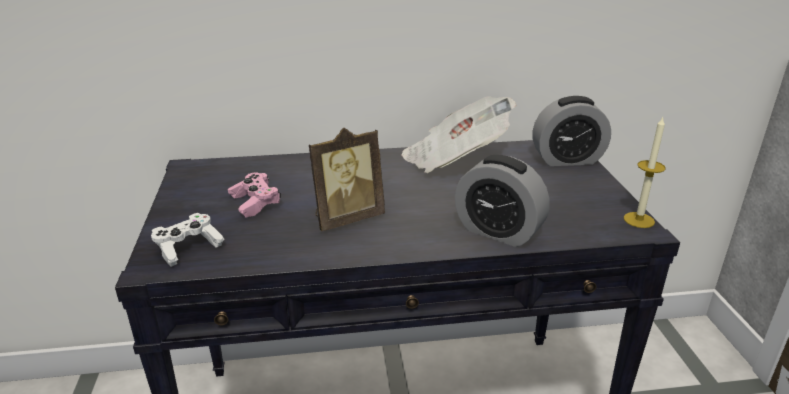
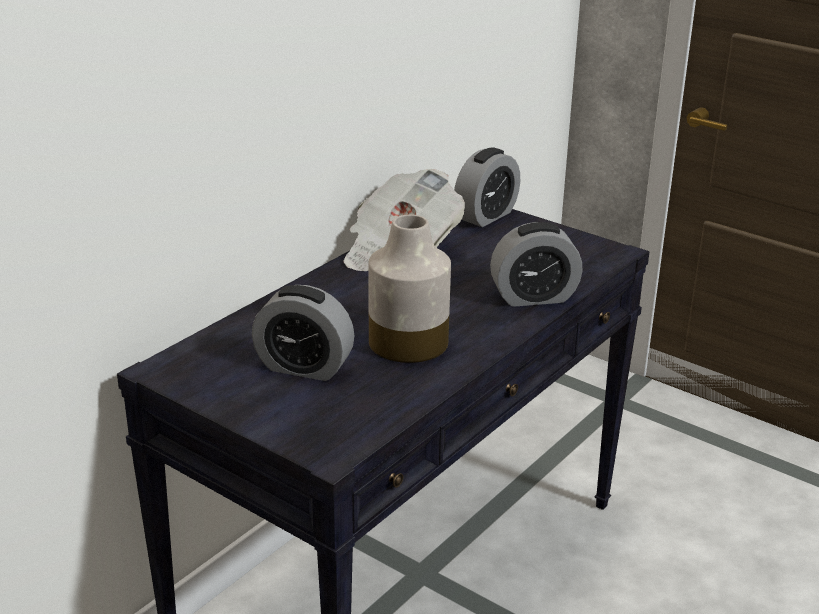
camera: 45 degrees left, 0 degrees up
white game controller [151,213,224,267] -> none
pink game controller [228,173,281,217] -> alarm clock [252,285,355,381]
picture frame [309,128,385,231] -> beige vase [368,214,451,363]
candle [624,118,666,228] -> none

